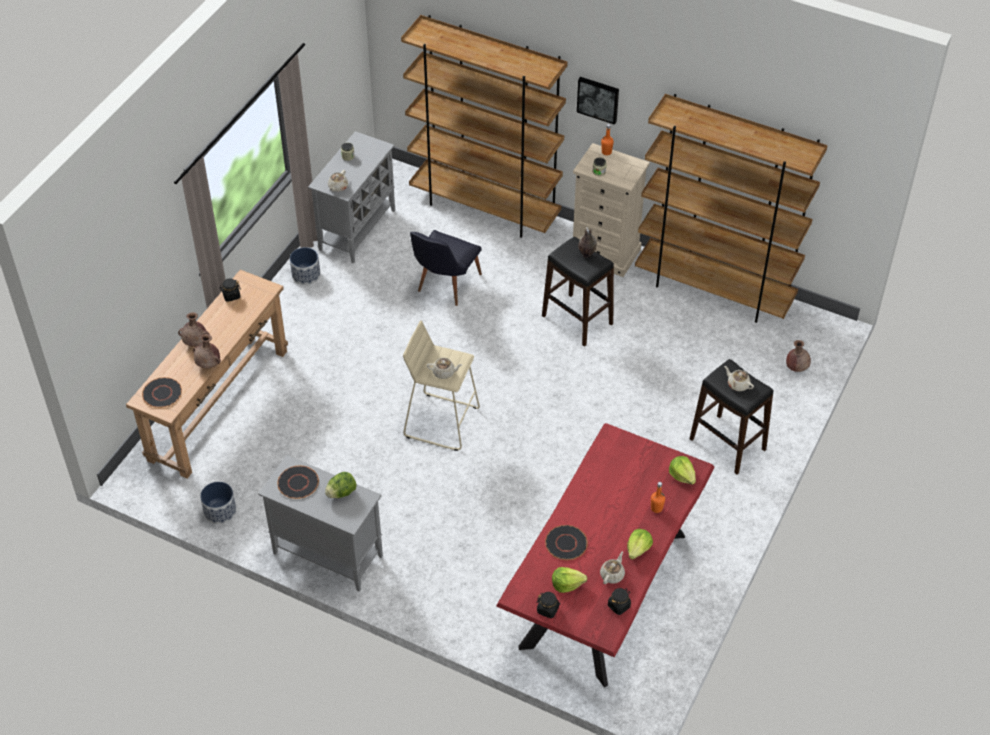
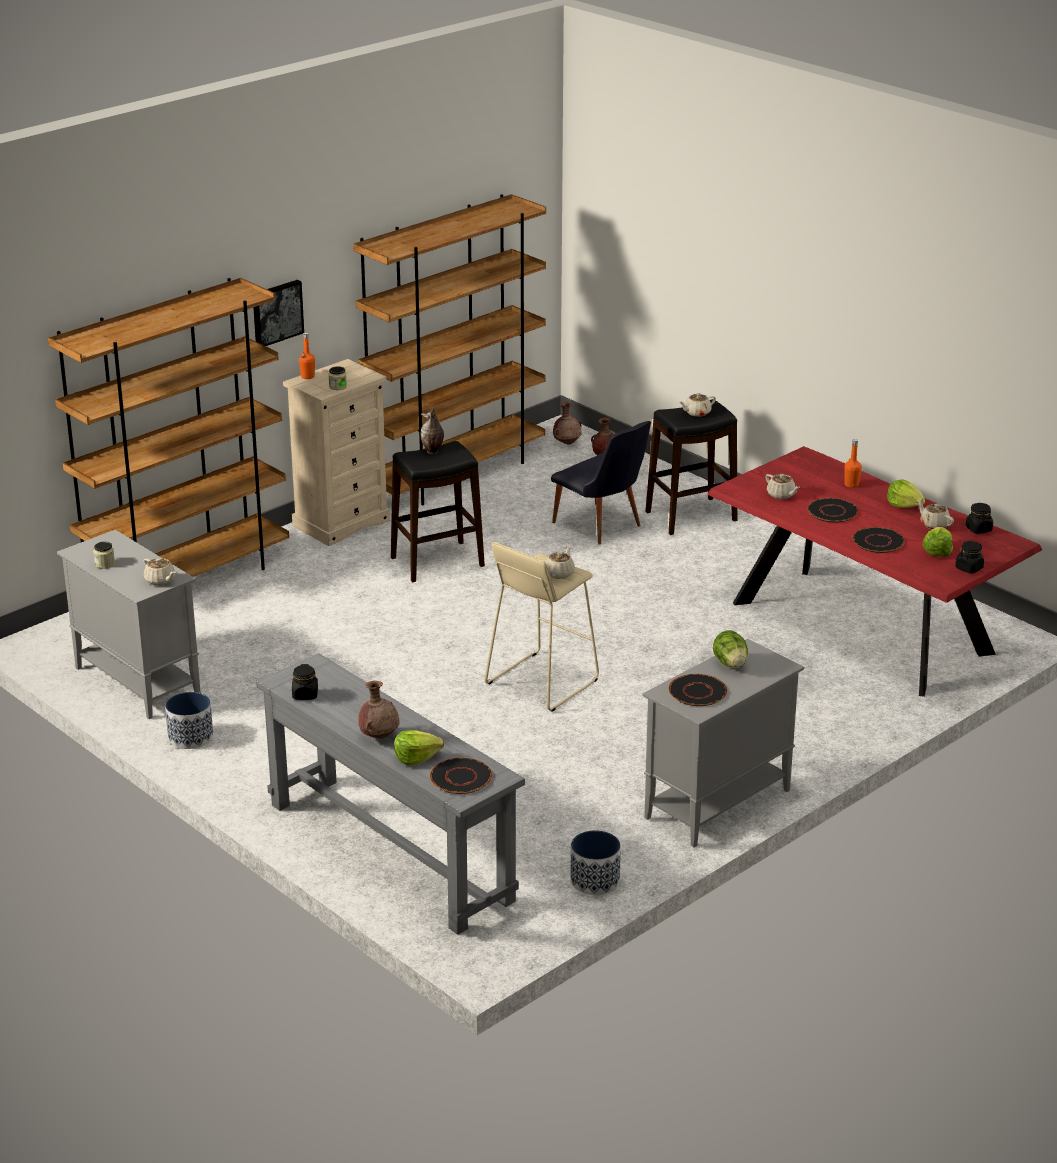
camera: 70 degrees left, 20 degrees down
brown console table [126,270,288,479] -> grey console table [256,653,525,935]
brown vase [193,334,221,368] -> brown vase moved to [553,402,582,445]
black chair [410,230,482,306] -> black chair moved to [551,421,651,545]
lettuce [669,456,696,485] -> lettuce moved to [394,730,444,765]
none -> beige teapot [765,474,800,499]
none -> black plate [807,498,858,522]

